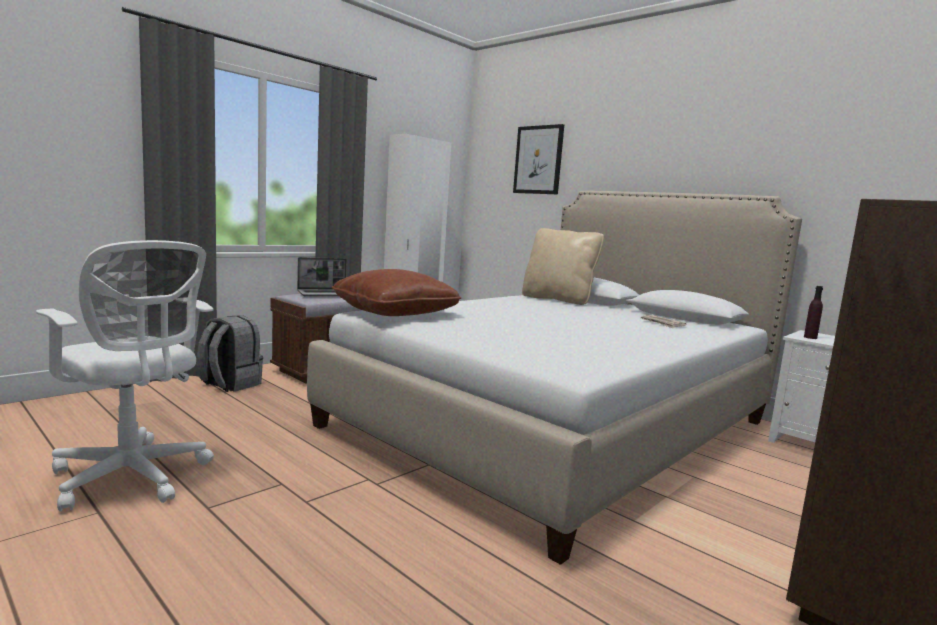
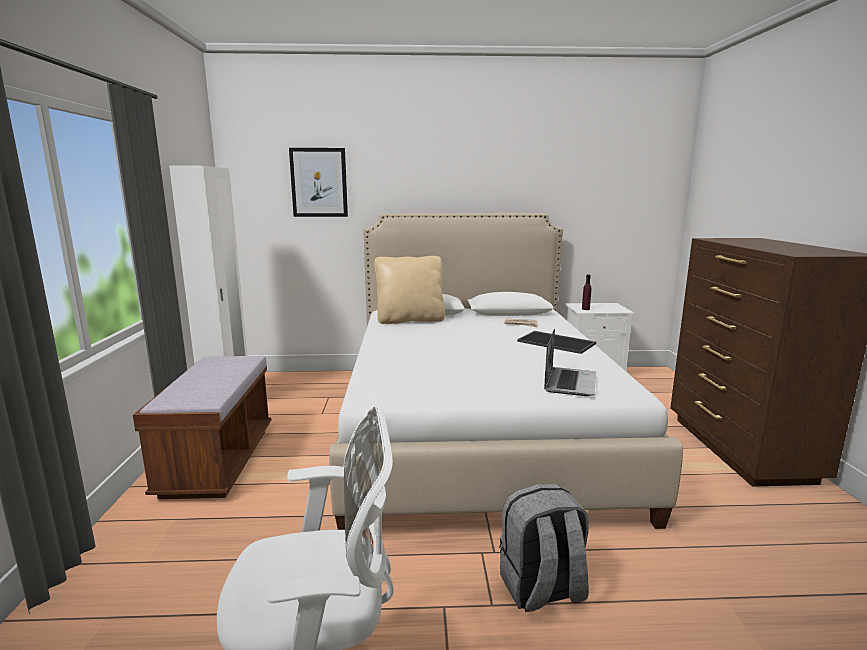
camera: 45 degrees left, 5 degrees up
grey backpack [197,315,263,392] -> grey backpack moved to [499,484,589,612]
laptop [297,257,347,297] -> laptop moved to [544,328,596,396]
brown pillow [332,269,461,316] -> none
none -> tray [517,331,596,354]

